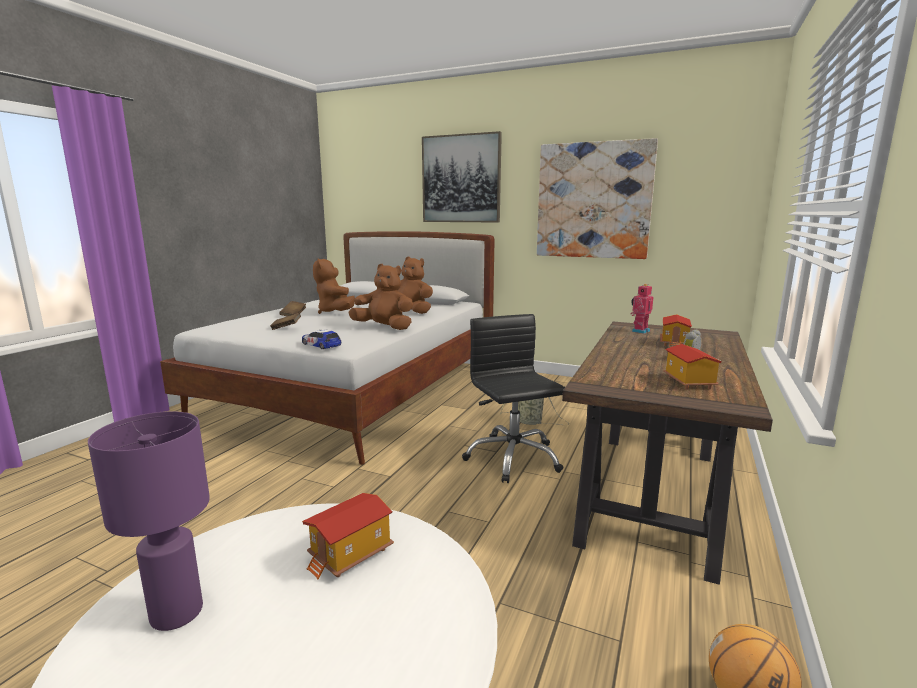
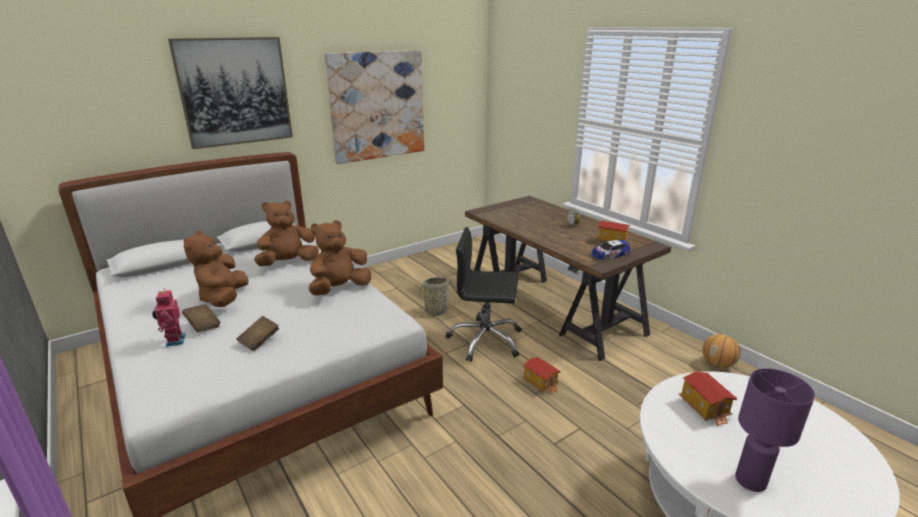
camera: 60 degrees left, 10 degrees up
toy car [302,329,341,349] -> toy car moved to [591,240,630,260]
brown plush toy [313,259,355,314] -> brown plush toy turned 75 degrees clockwise [184,230,249,307]
toy robot [631,284,653,334] -> toy robot moved to [152,288,186,347]
toy house [660,314,692,348] -> toy house moved to [522,357,561,394]

